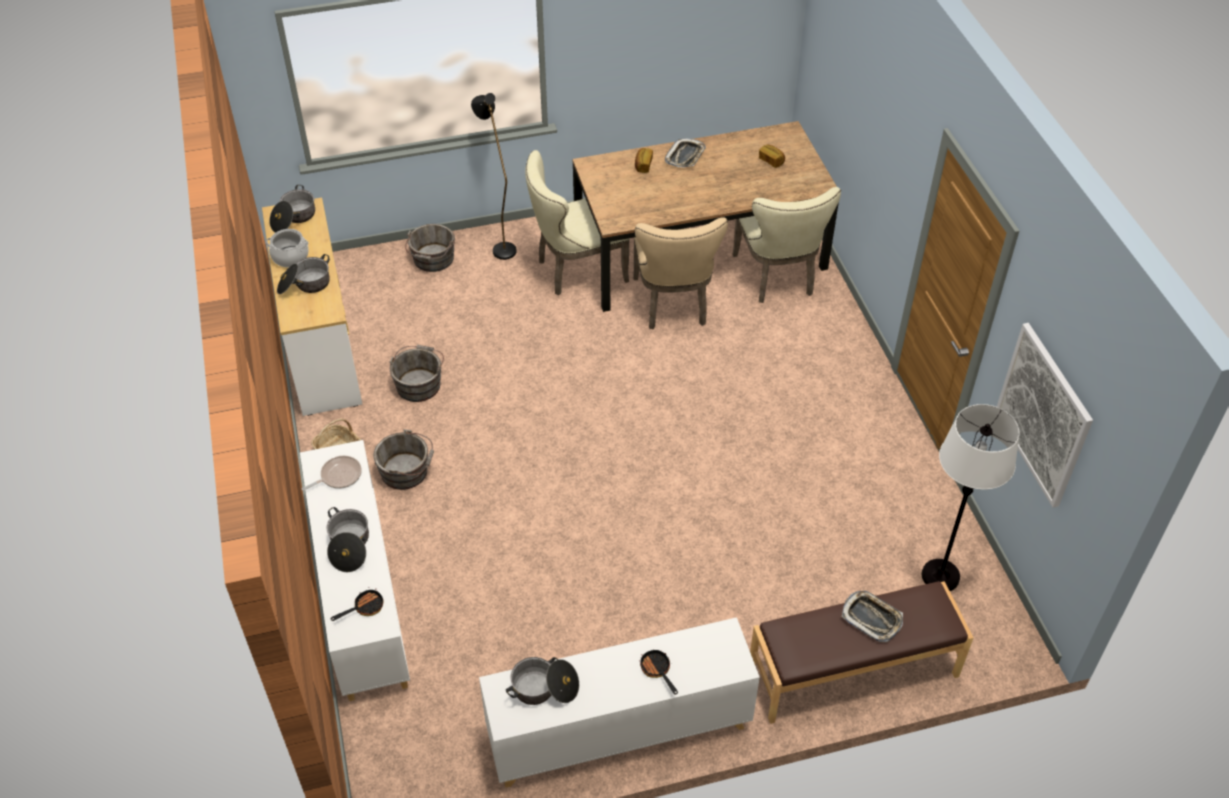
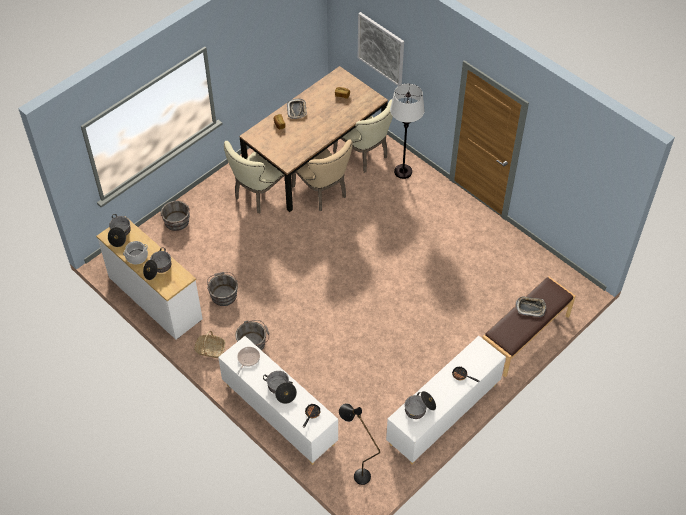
camera: 30 degrees left, 5 degrees up
black floor lamp [471,93,517,260] -> black floor lamp moved to [339,403,380,485]
white floor lamp [922,404,1020,591] -> white floor lamp moved to [390,84,425,179]
picture [997,323,1093,508] -> picture moved to [358,12,404,86]

